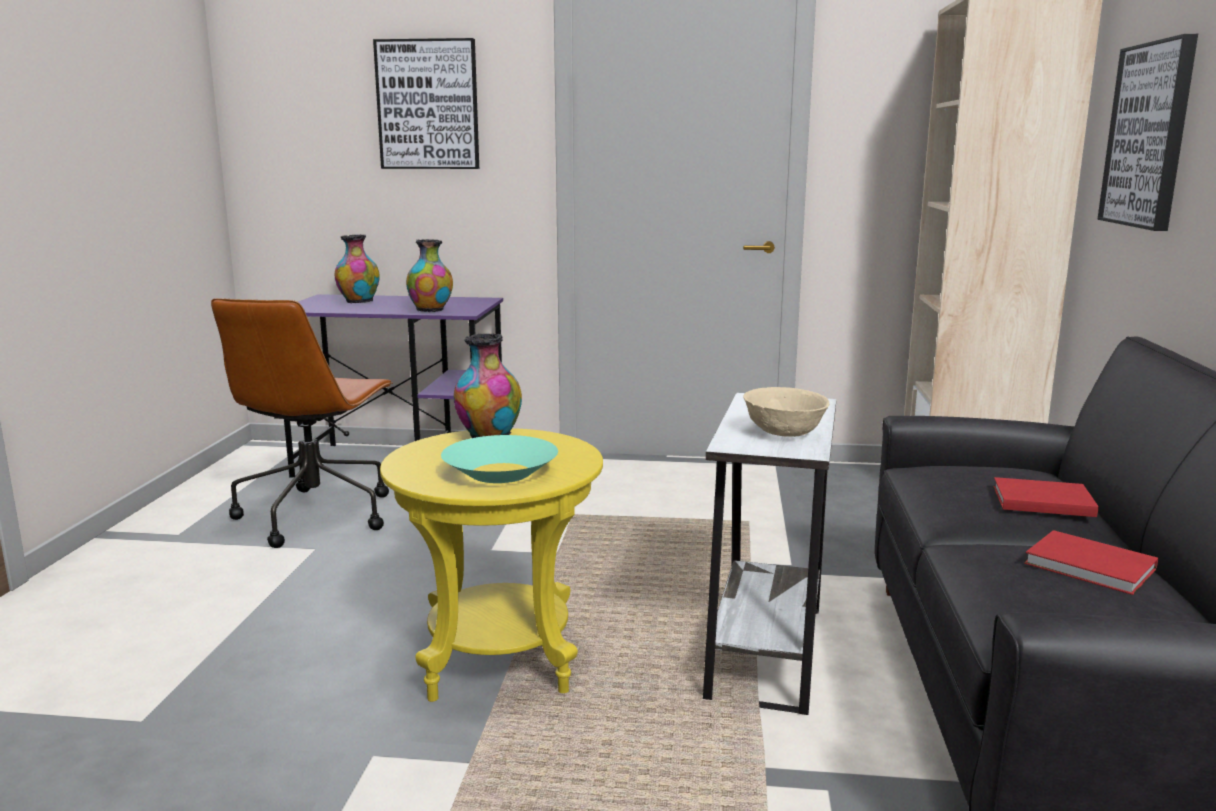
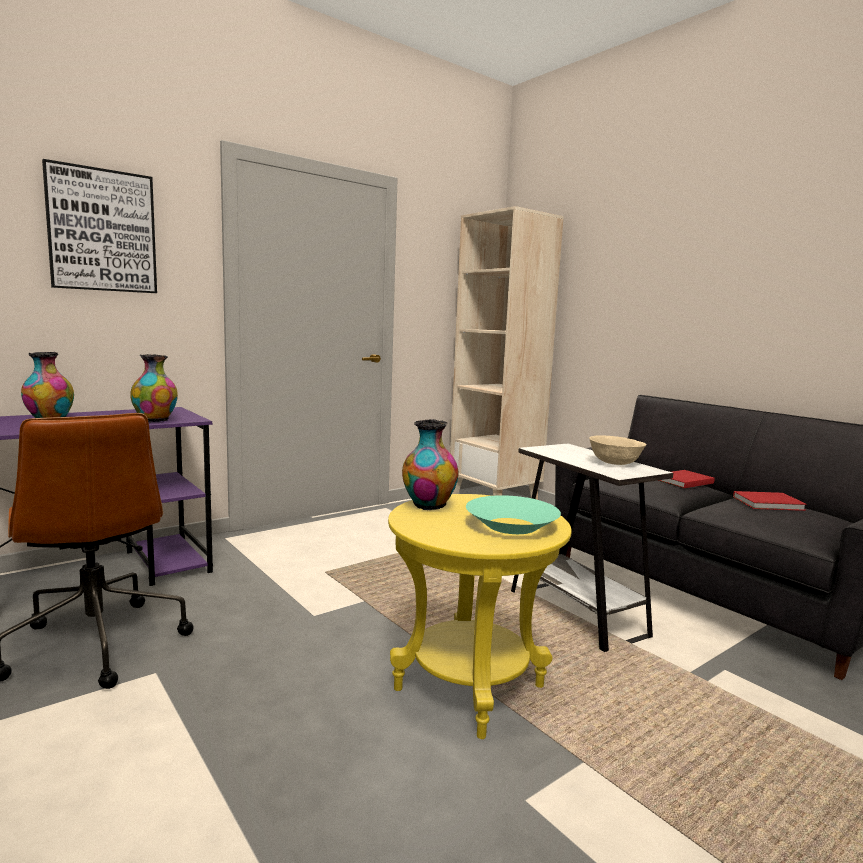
camera: 45 degrees left, 5 degrees down
picture [1097,34,1198,231] -> none

